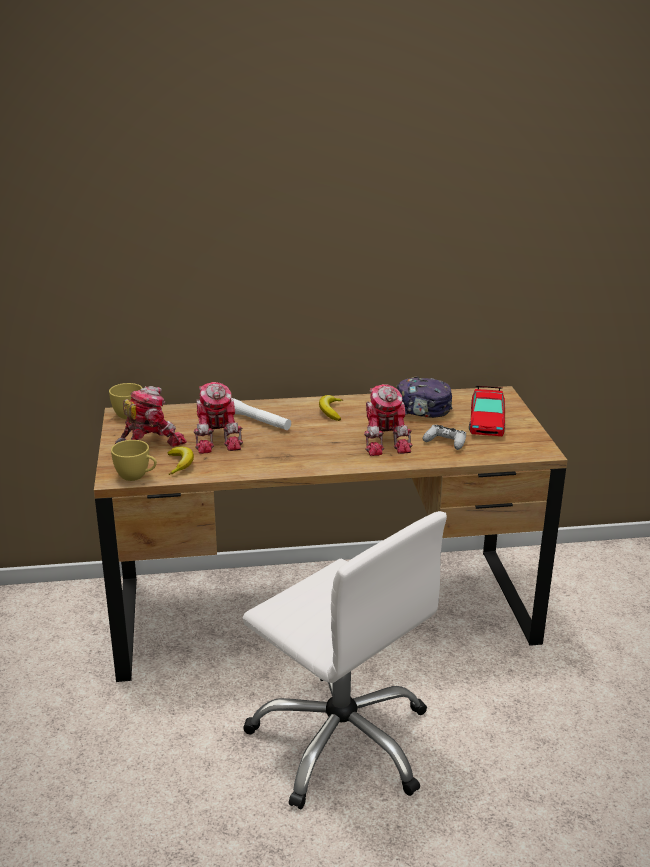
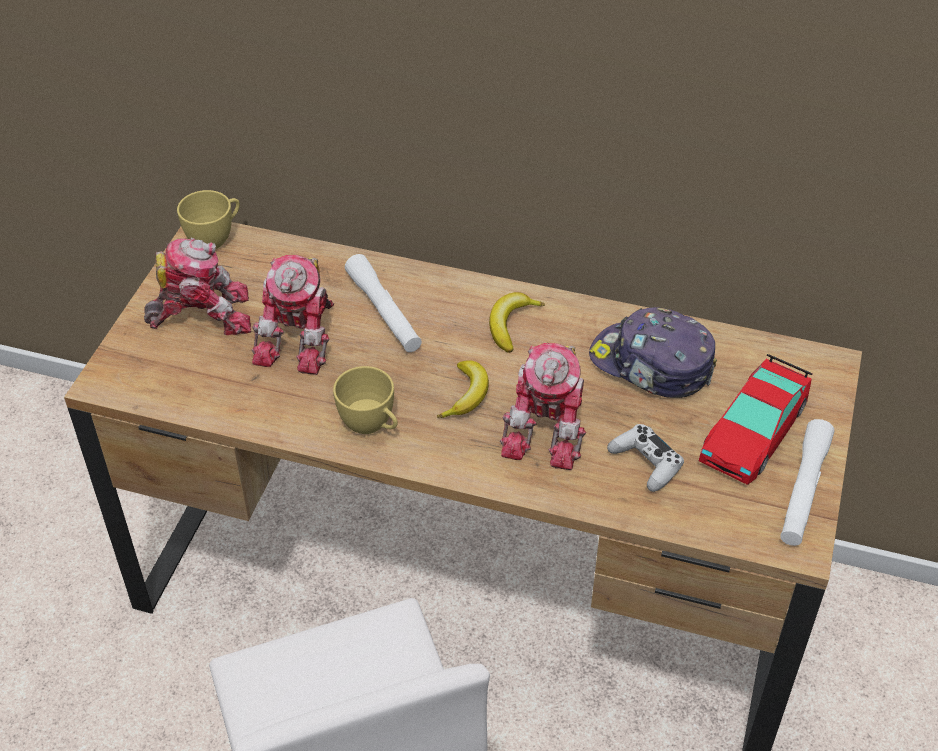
camera: 25 degrees right, 20 degrees up
yellow cup [111,440,157,481] -> yellow cup moved to [333,366,398,434]
banana [168,447,194,475] -> banana moved to [437,360,489,418]
none -> white flashlight [780,419,834,546]

